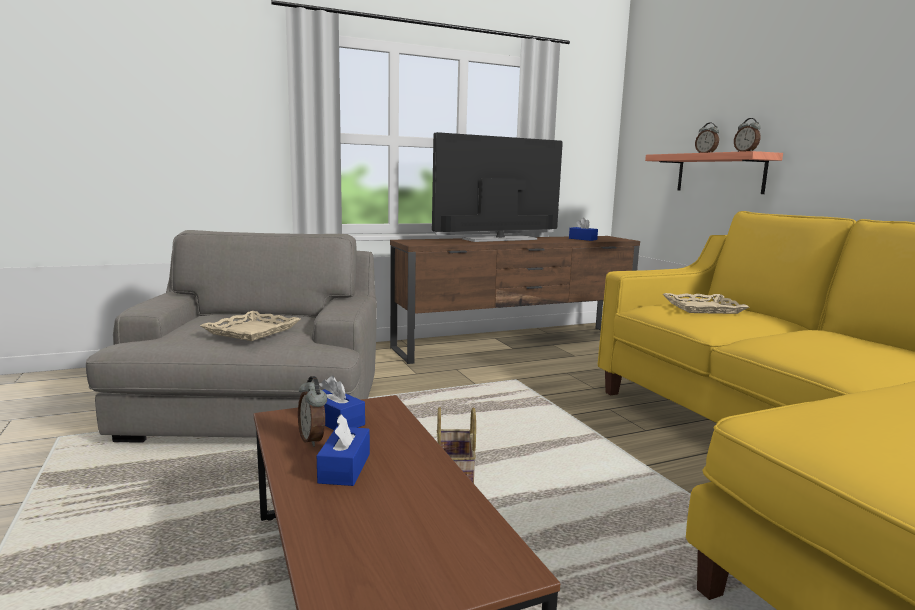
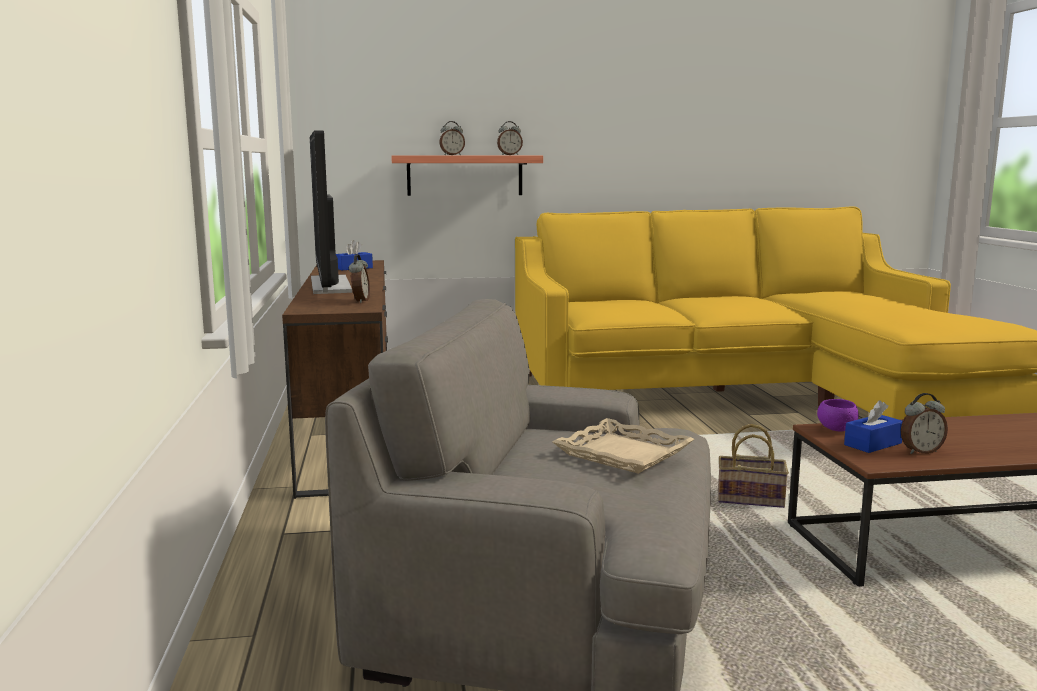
camera: 75 degrees left, 0 degrees up
blue tissue box [317,414,370,486] -> none
beige tray [663,293,749,314] -> none
none -> alarm clock [349,254,370,303]
none -> purple bowl [817,399,859,431]

